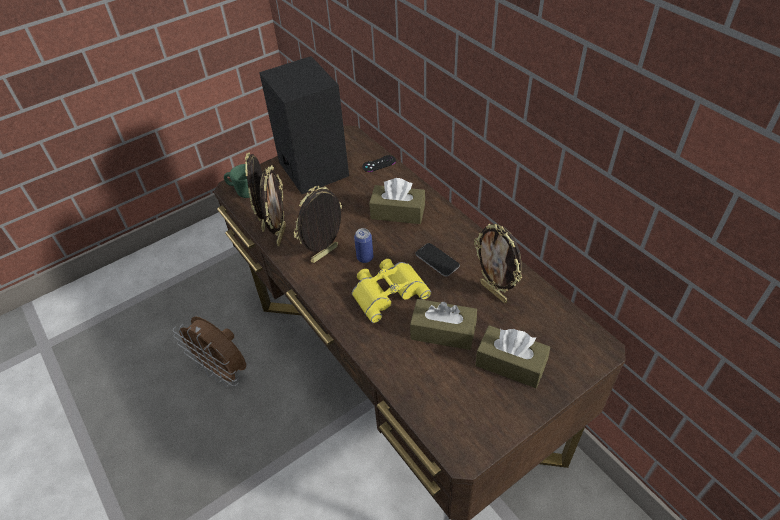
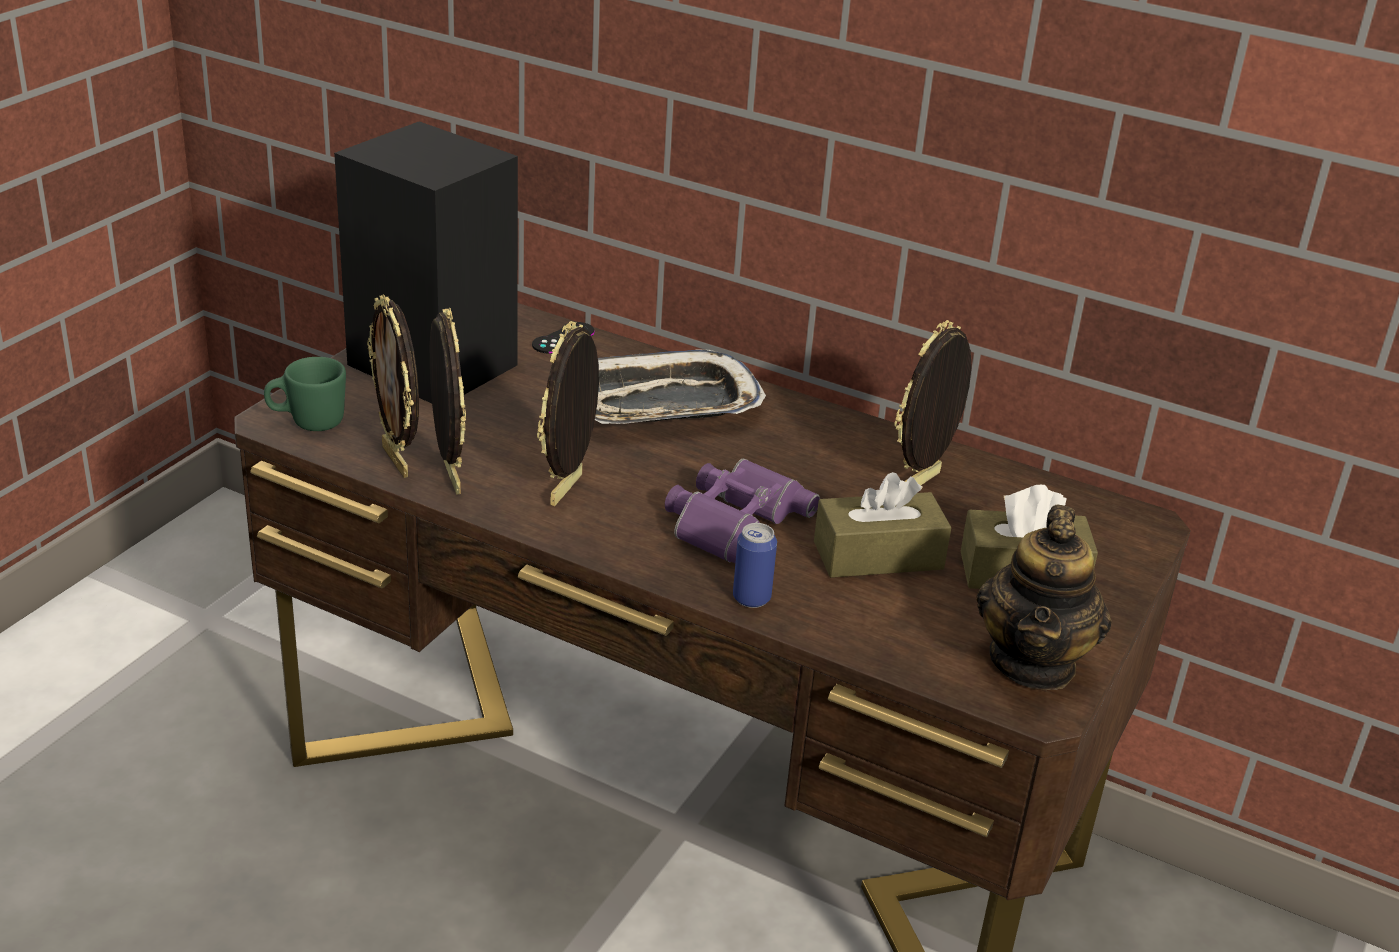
camera: 30 degrees left, 15 degrees down
brown fan [173,316,246,387] -> none
yellow binoculars [352,259,431,323] -> purple binoculars [665,458,820,563]
can [354,228,373,263] -> can moved to [733,523,777,608]
brown tissue box [369,178,425,224] -> tray [595,350,766,424]
phone [415,243,460,276] -> none
picture frame [474,223,522,303] -> picture frame turned 105 degrees clockwise [894,320,972,485]
none -> teapot [976,505,1112,690]

